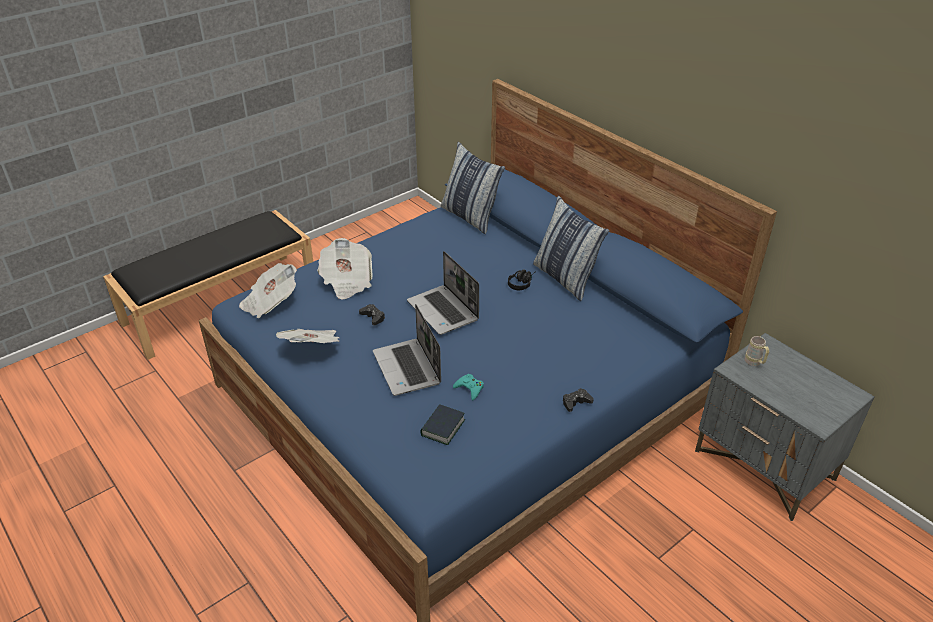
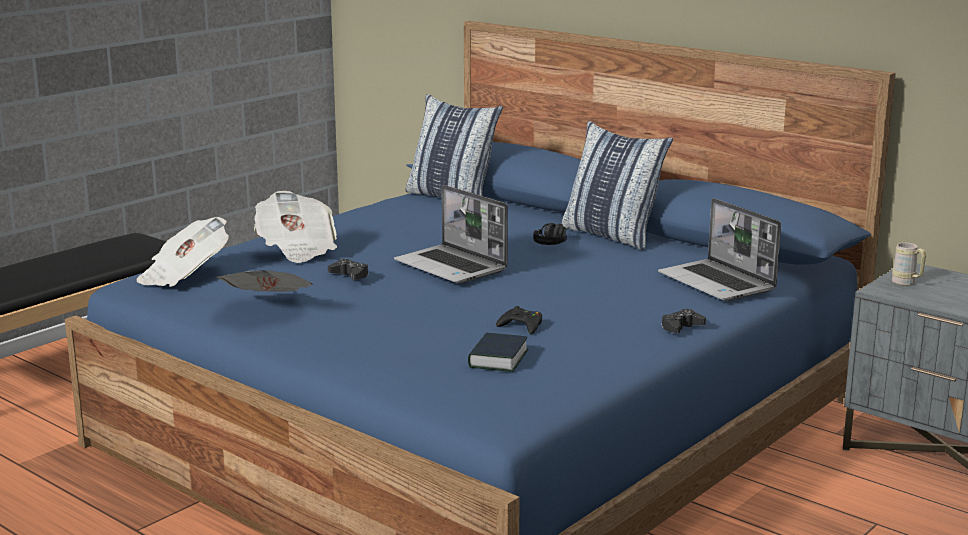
camera: 10 degrees left, 20 degrees down
laptop [373,304,441,396] -> laptop moved to [658,198,781,301]
turquoise game controller [453,374,484,400] -> black game controller [496,306,542,334]

